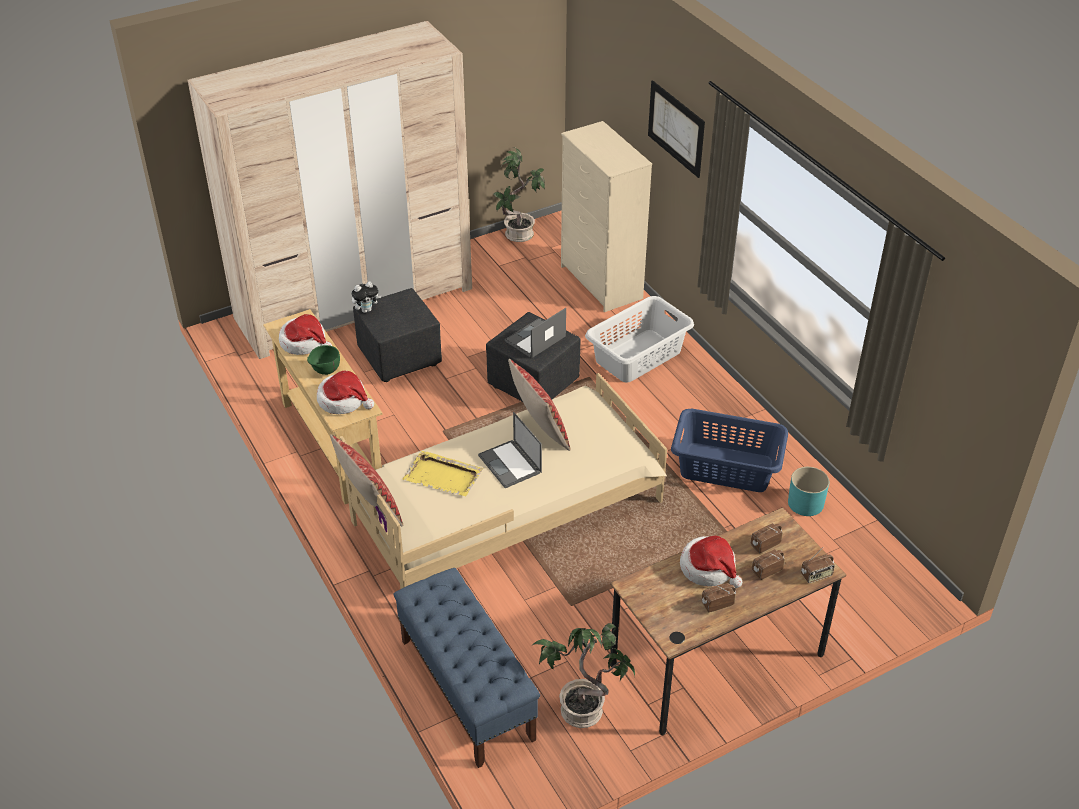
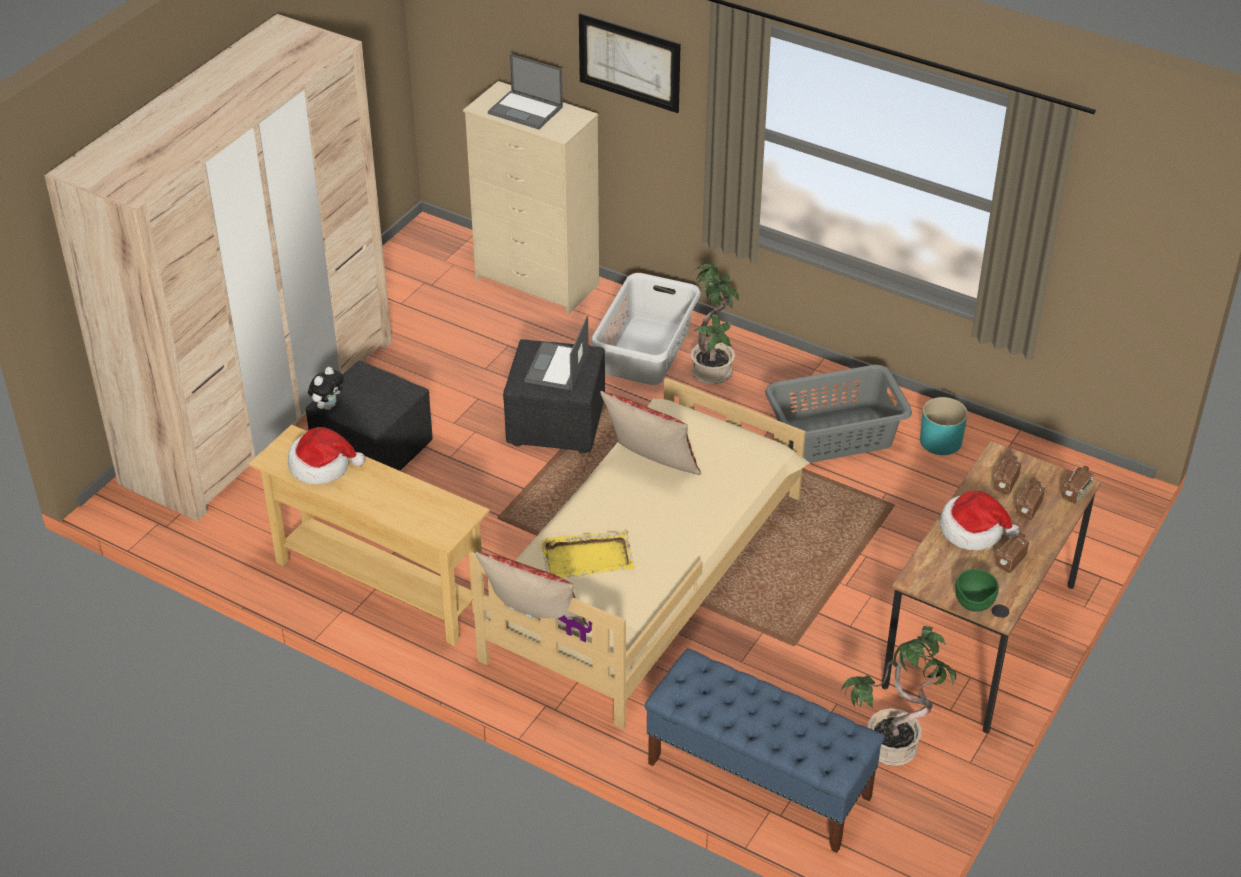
camera: 30 degrees left, 0 degrees up
green bowl [307,345,340,375] -> green bowl moved to [955,569,999,612]
hat [317,371,374,414] -> none
laptop [478,412,542,488] -> laptop moved to [488,54,563,129]
potted plant [494,147,545,242] -> potted plant moved to [691,258,739,384]
blue laundry basket [671,409,788,492] -> grey laundry basket [765,365,912,463]

